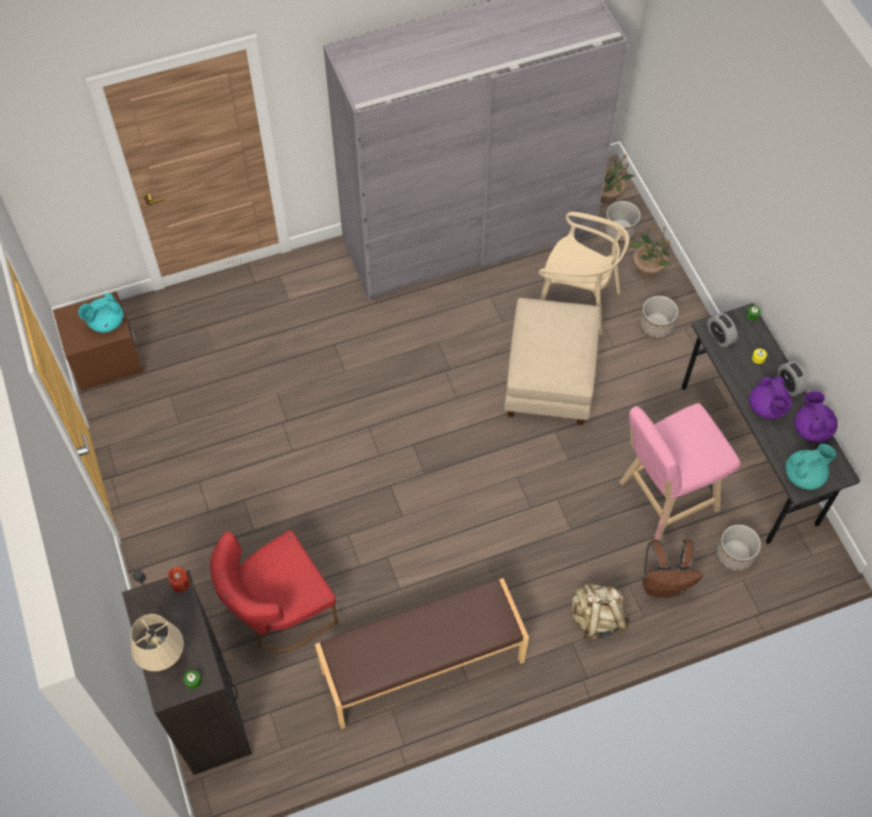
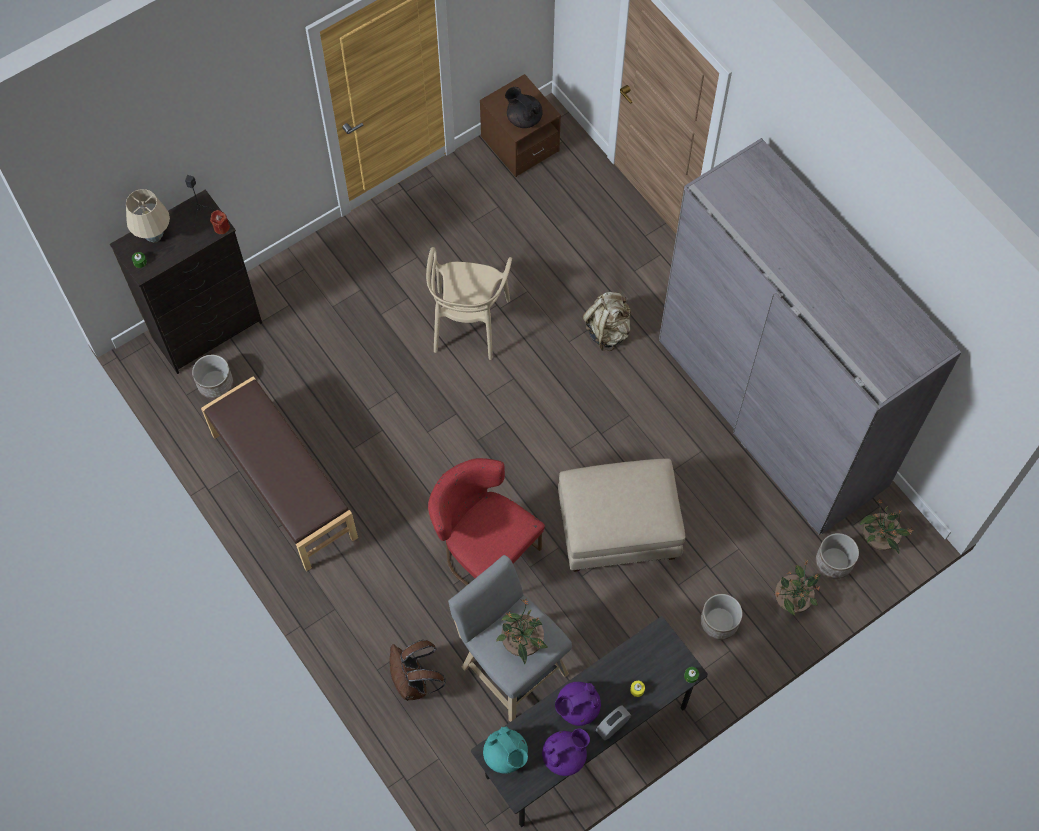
camera: 75 degrees right, 5 degrees up
turquoise teapot [78,293,124,333] -> black teapot [505,87,543,128]
red chair [210,530,338,652] -> red chair moved to [428,458,545,586]
beige chair [539,212,629,335] -> beige chair moved to [426,247,512,360]
beige backpack [572,581,629,640] -> beige backpack moved to [582,292,631,351]
pink stool [619,403,741,540] -> grey stool [448,555,572,722]
alarm clock [707,313,738,347] -> none
planter [716,525,761,572] -> planter moved to [192,355,233,399]
none -> potted plant [496,599,547,665]

